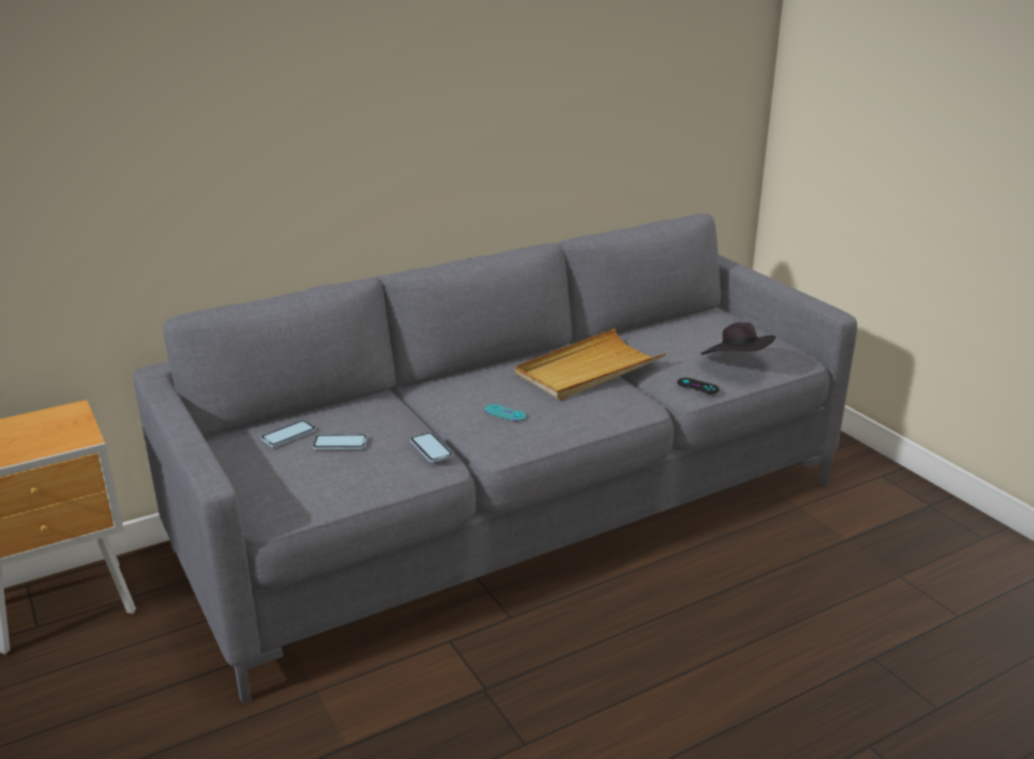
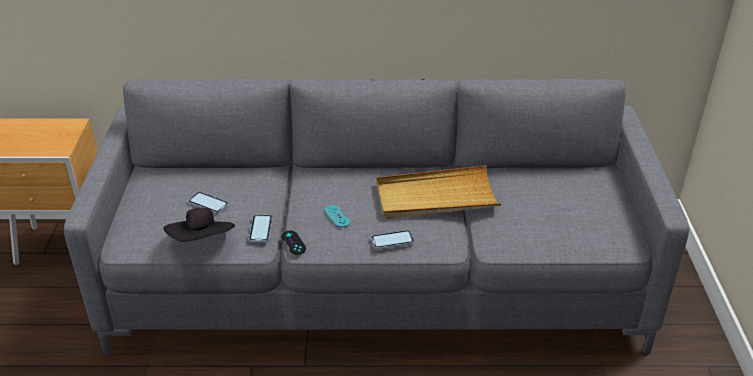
camera: 30 degrees right, 10 degrees up
phone [261,420,316,447] -> phone moved to [371,230,414,250]
black game controller [677,378,719,394] -> black game controller moved to [281,230,306,255]
black hat [701,322,776,355] -> black hat moved to [164,208,235,242]

